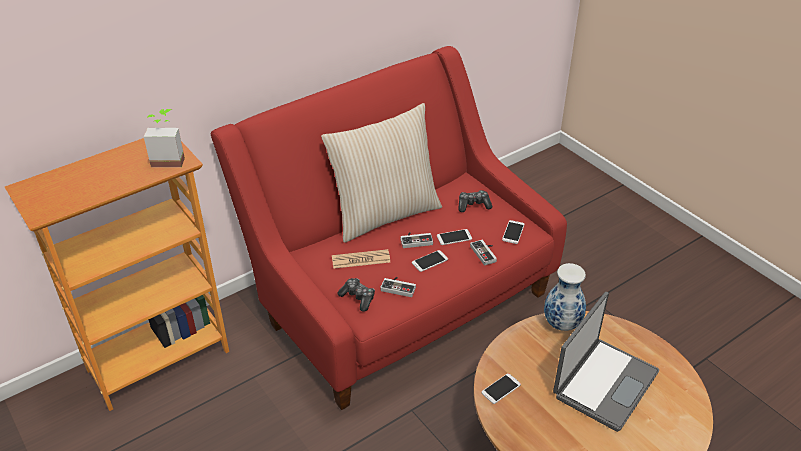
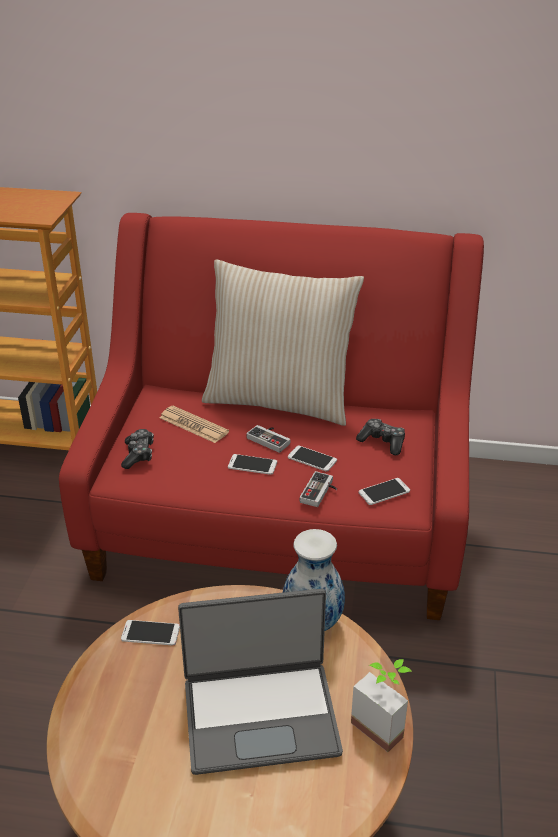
camera: 45 degrees right, 5 degrees down
potted plant [144,109,185,167] -> potted plant moved to [351,659,412,752]
game controller [380,277,416,297] -> none

